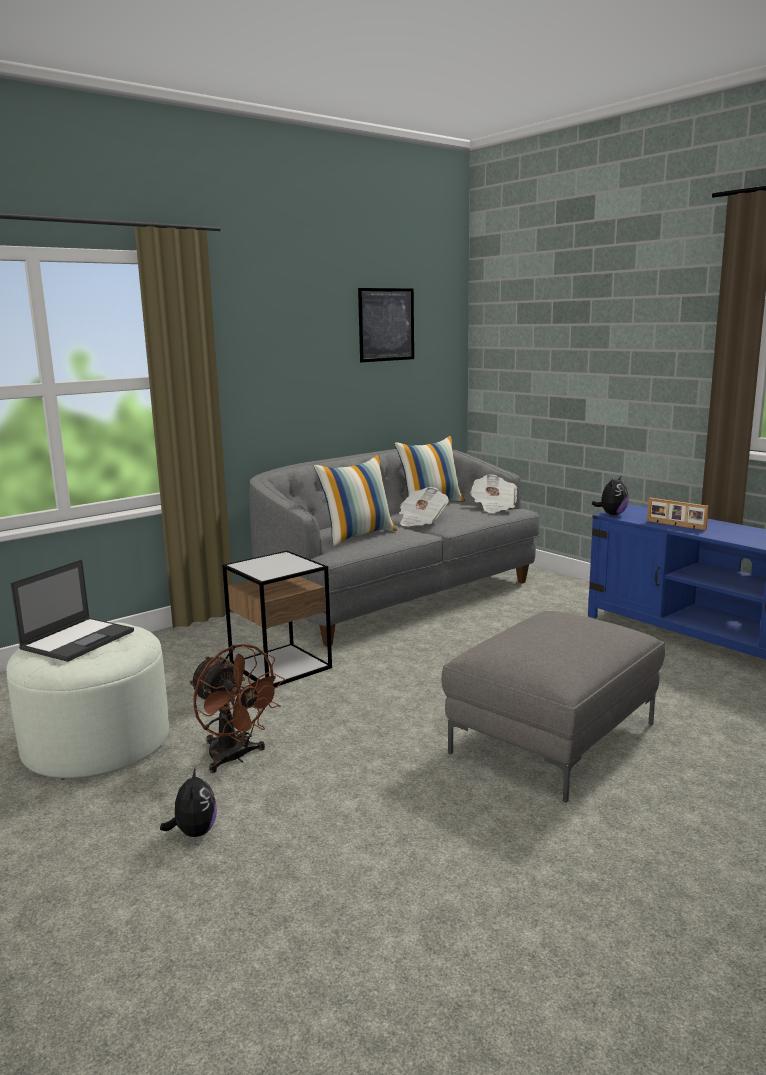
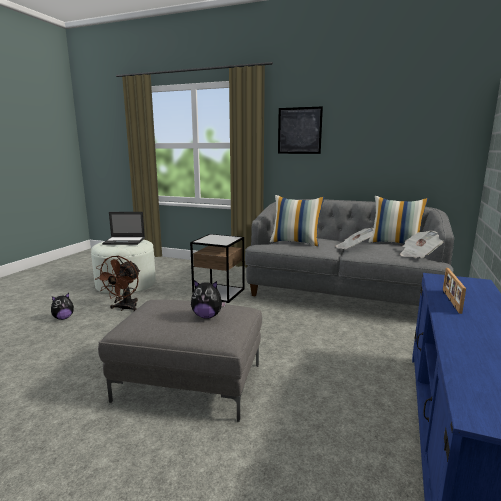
camera: 60 degrees right, 0 degrees up
picture [358,288,414,362] -> picture moved to [278,106,323,154]
plush toy [592,475,629,515] -> plush toy moved to [191,280,226,319]

